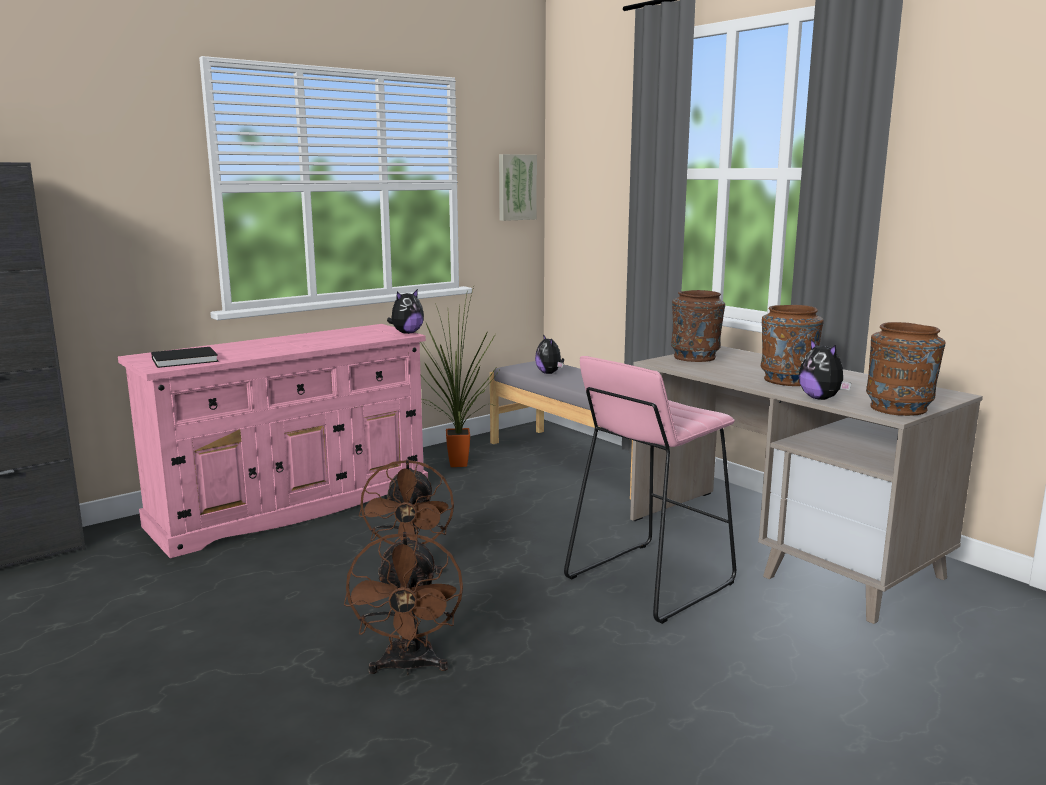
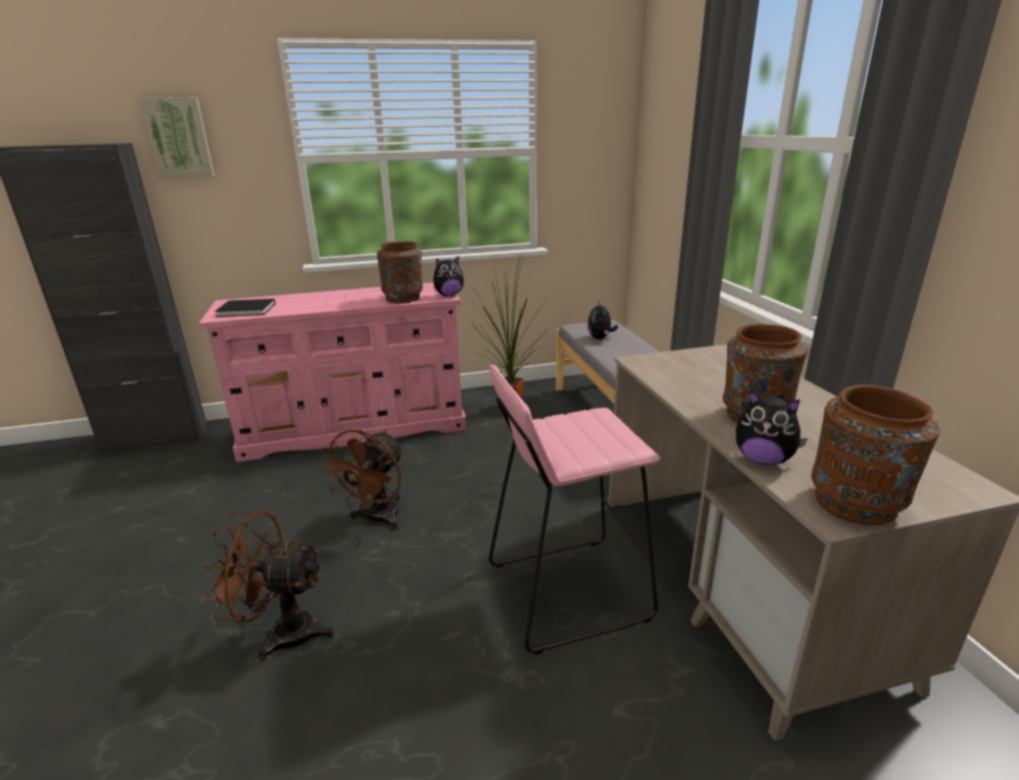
camera: 25 degrees right, 10 degrees up
brown fan [344,532,463,675] -> brown fan turned 75 degrees clockwise [202,511,335,662]
picture [499,154,537,221] -> picture moved to [140,97,214,179]
brown vase [671,290,725,362] -> brown vase moved to [377,241,423,303]
plush toy [799,339,851,400] -> plush toy turned 60 degrees counterclockwise [736,390,808,465]

